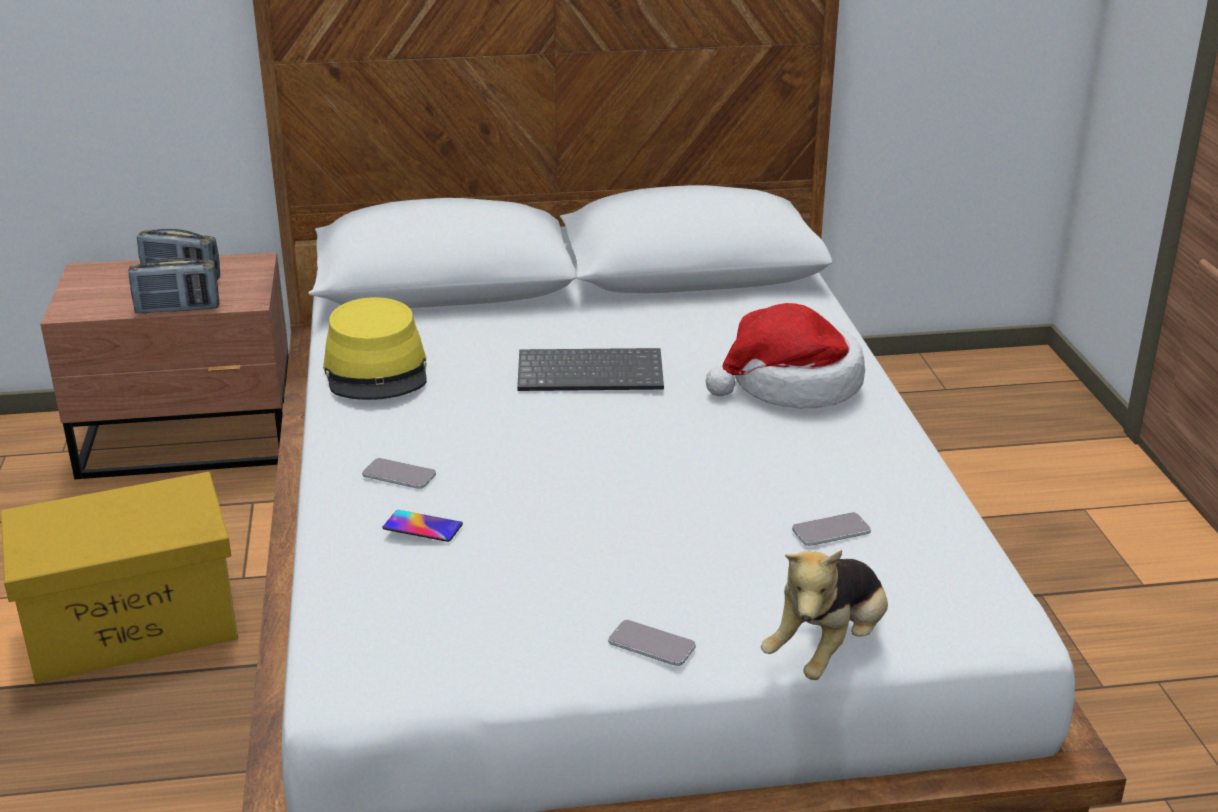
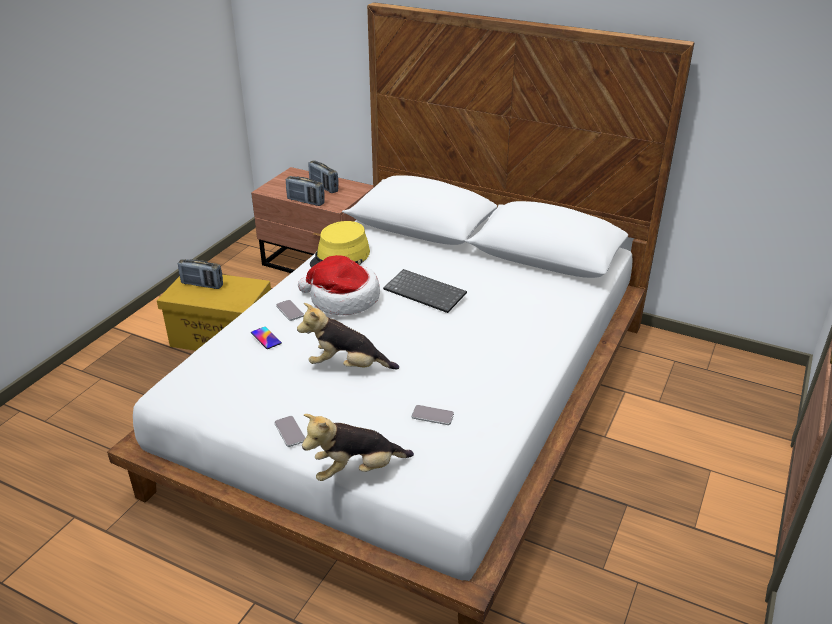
camera: 35 degrees right, 5 degrees up
hat [706,303,865,409] -> hat moved to [298,255,380,315]
none -> radio [178,259,223,289]
none -> plush toy [297,303,399,369]

